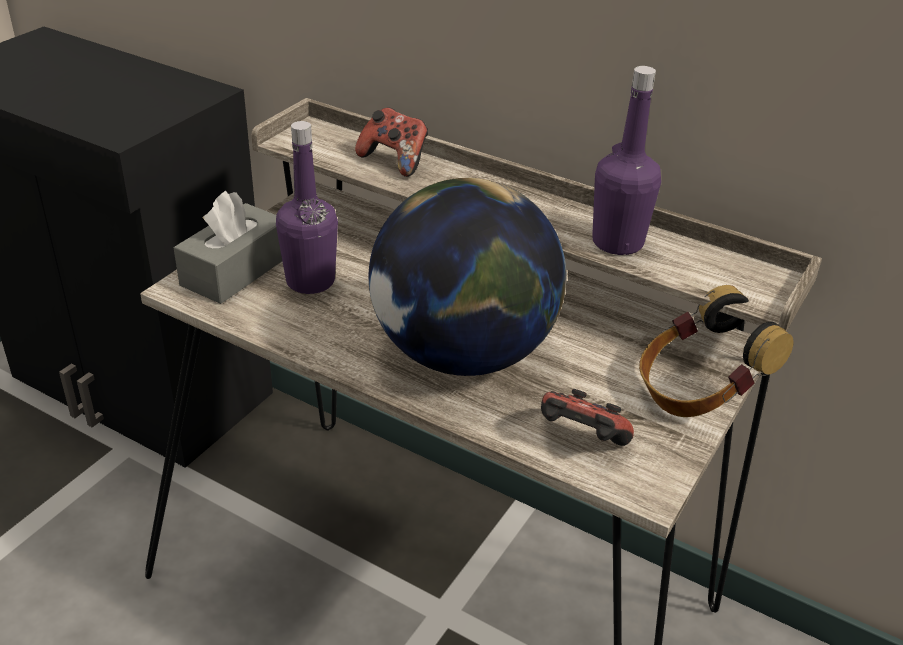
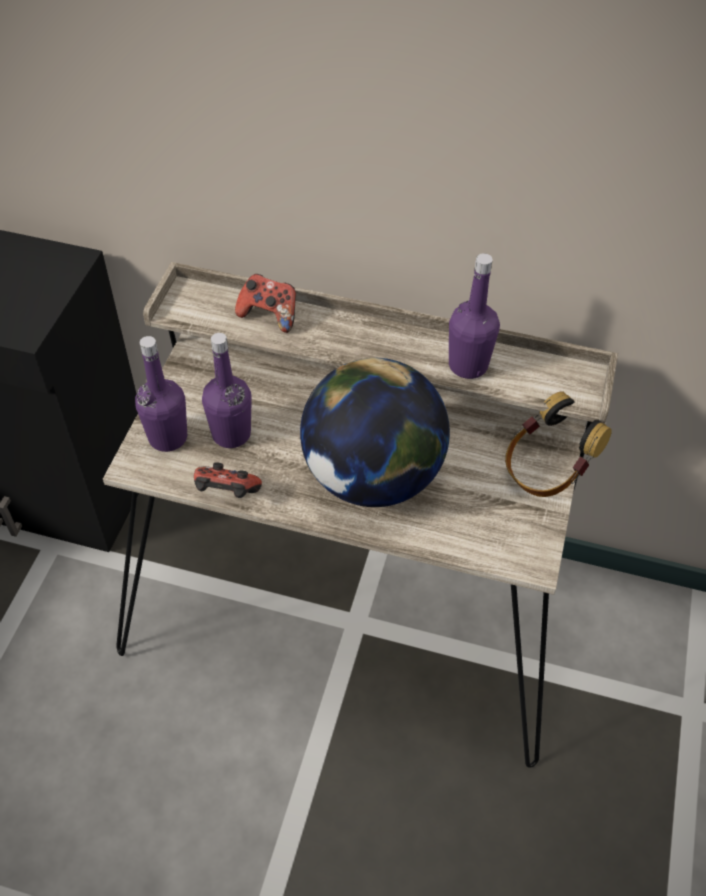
camera: 15 degrees left, 15 degrees up
grey tissue box [174,191,282,304] -> purple bottle [135,336,187,452]
game controller [541,389,634,446] -> game controller moved to [194,462,262,498]

